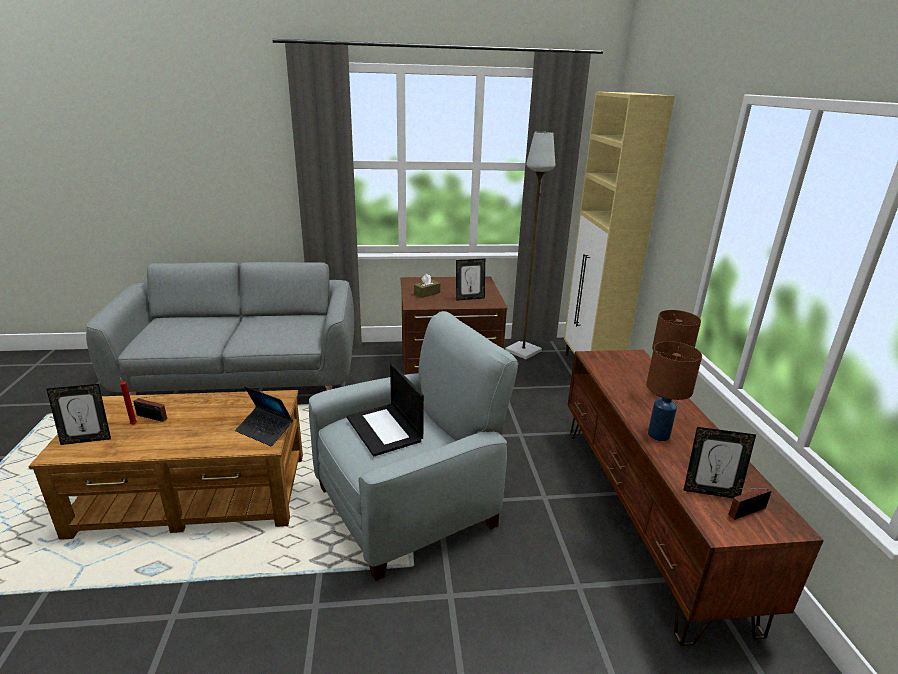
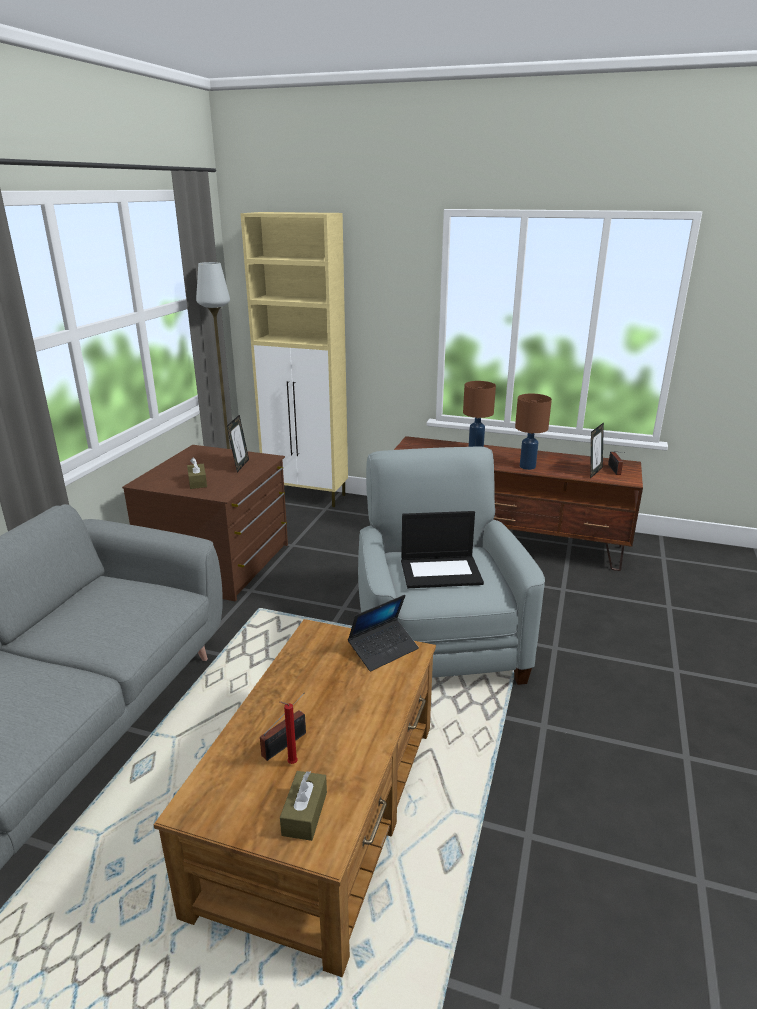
camera: 65 degrees left, 0 degrees up
picture frame [46,384,111,445] -> brown tissue box [280,771,327,841]

